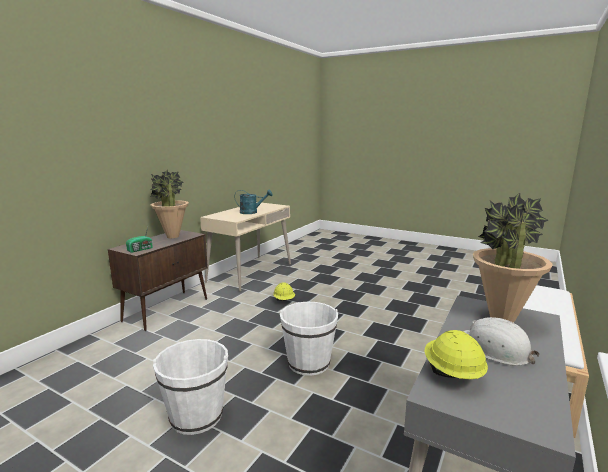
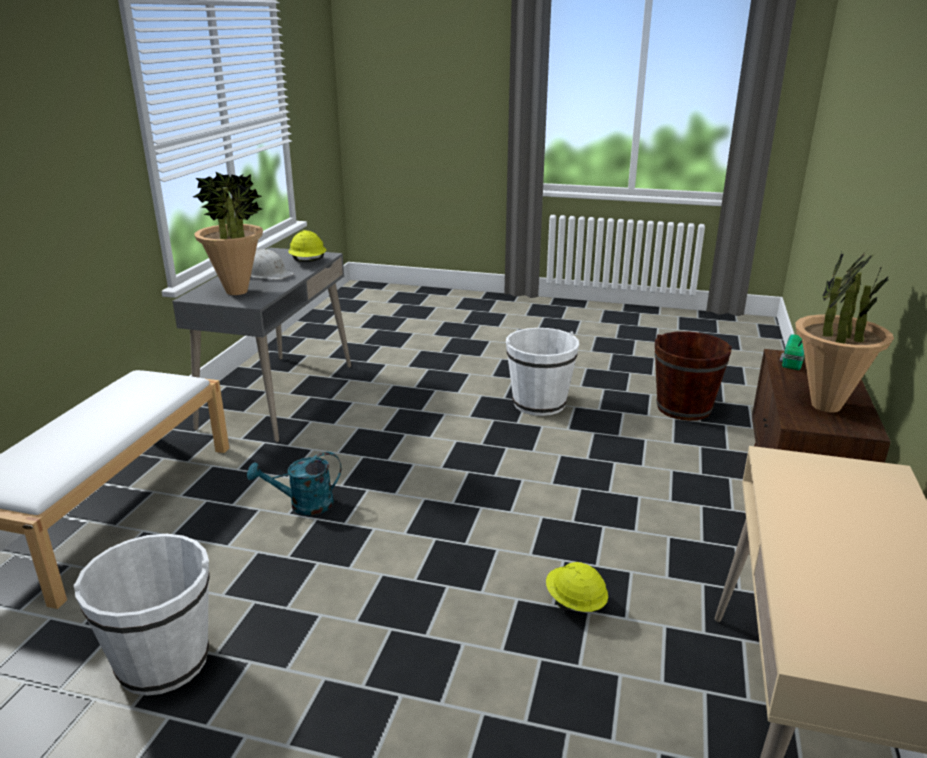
camera: 165 degrees right, 10 degrees up
turquoise watering can [235,189,273,214] -> turquoise watering can moved to [247,452,341,515]
white bucket [280,302,338,376] -> white bucket moved to [74,534,209,696]
none -> brown bucket [655,331,732,421]

